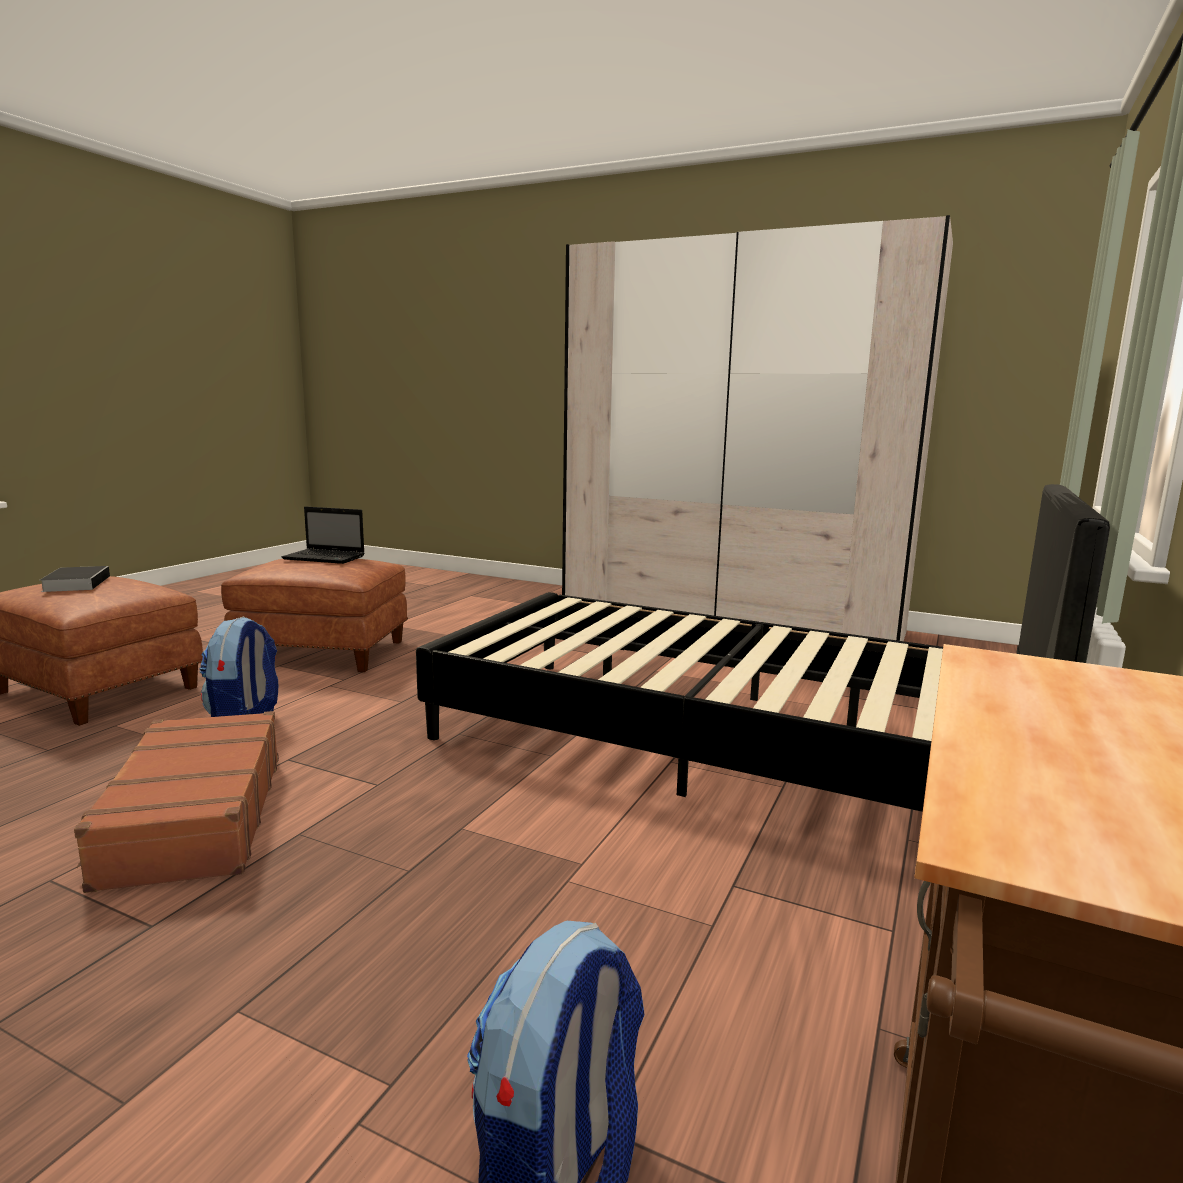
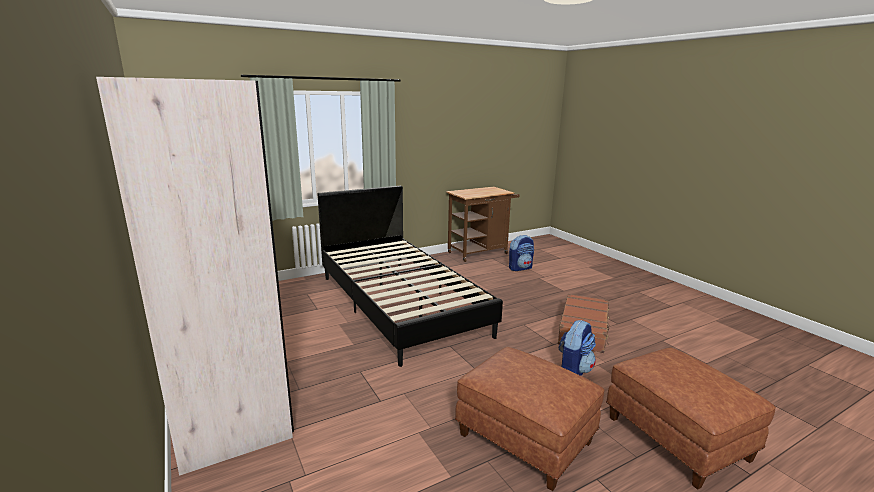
camera: 145 degrees left, 5 degrees up
book [39,566,110,592] -> none
laptop [282,507,365,564] -> none

